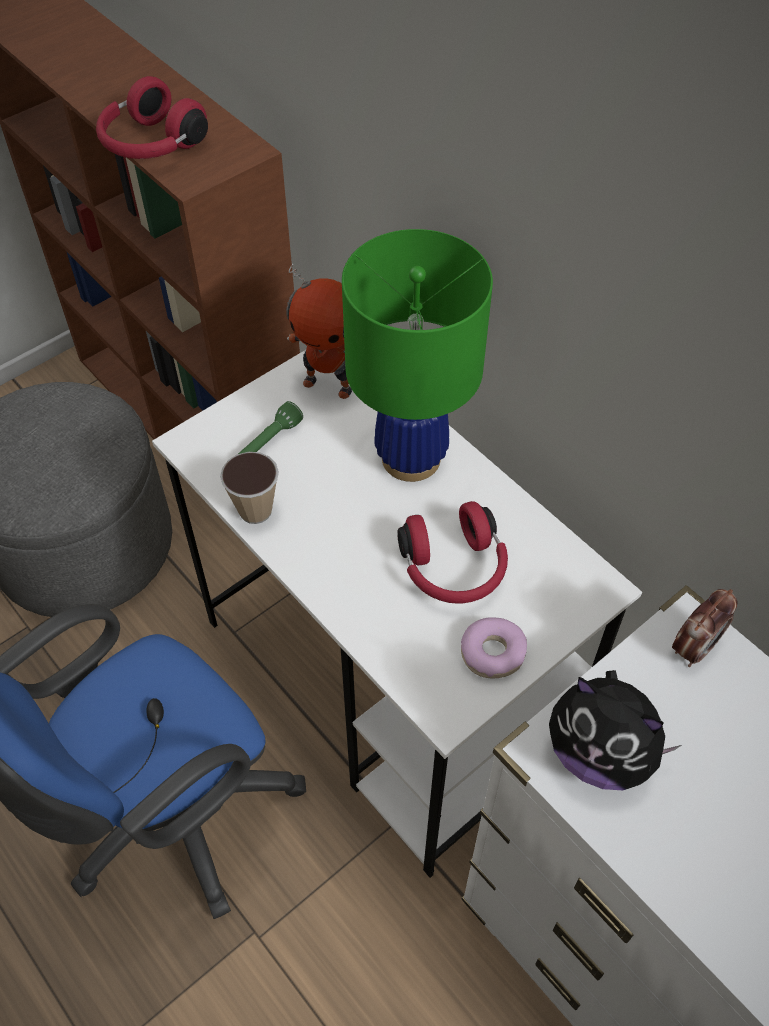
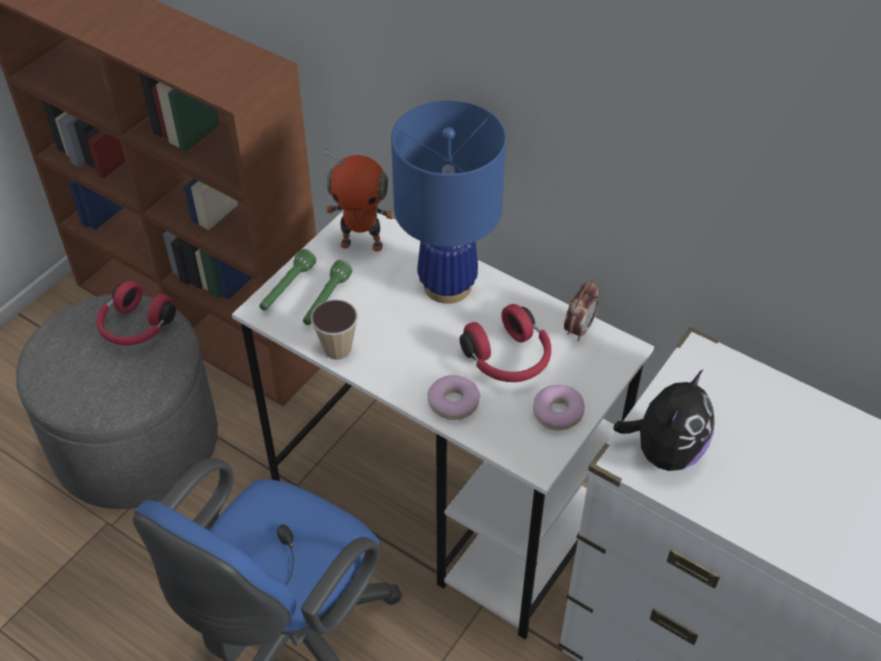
camera: 15 degrees left, 5 degrees down
red headphones [96,76,208,159] -> red headphones moved to [96,280,176,346]
green table lamp [342,229,493,482] -> blue table lamp [391,101,506,304]
plush toy [549,670,681,790] -> plush toy turned 75 degrees counterclockwise [613,370,715,471]
alarm clock [672,589,738,667] -> alarm clock moved to [564,280,599,341]
none -> green flashlight [259,249,316,311]
none -> donut [427,375,480,420]

